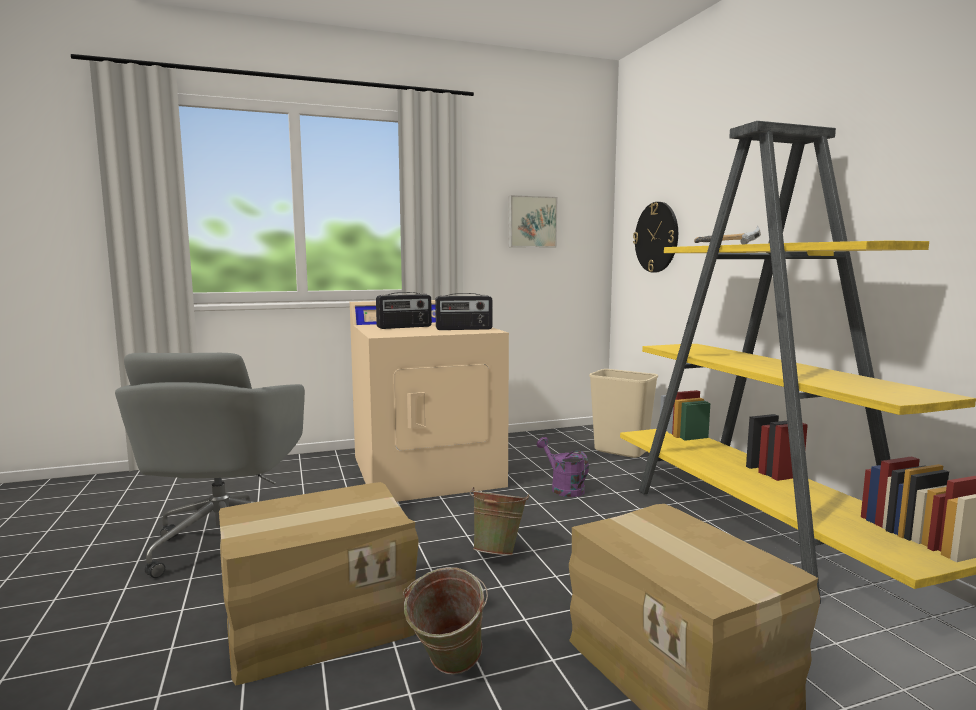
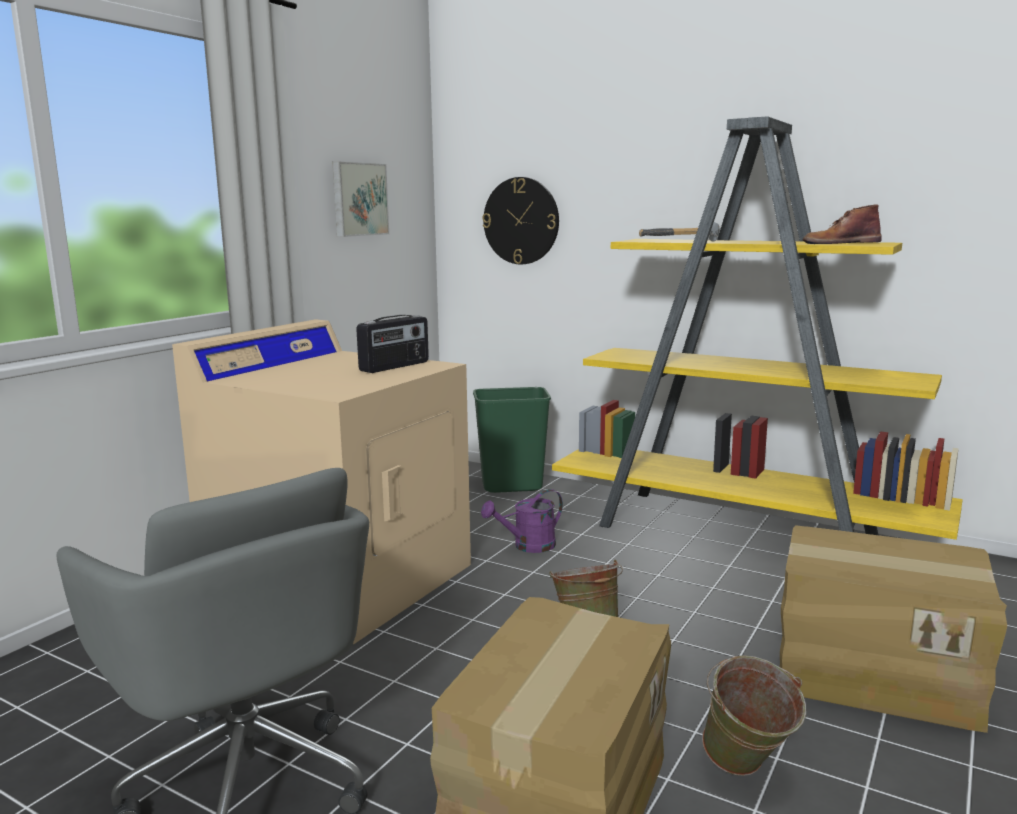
camera: 40 degrees left, 5 degrees up
radio [376,292,432,329] -> none
purple watering can [537,437,589,497] -> purple watering can turned 45 degrees counterclockwise [481,489,563,553]
beige trash can [589,369,658,458] -> green trash can [473,387,551,493]
none -> brown boot [803,204,882,244]

